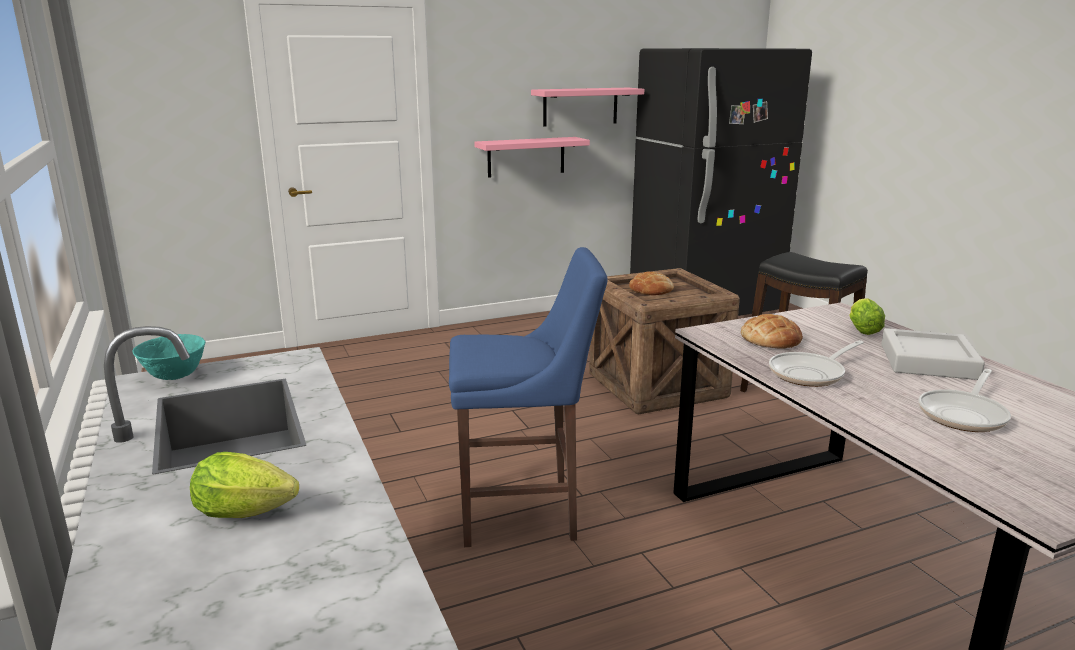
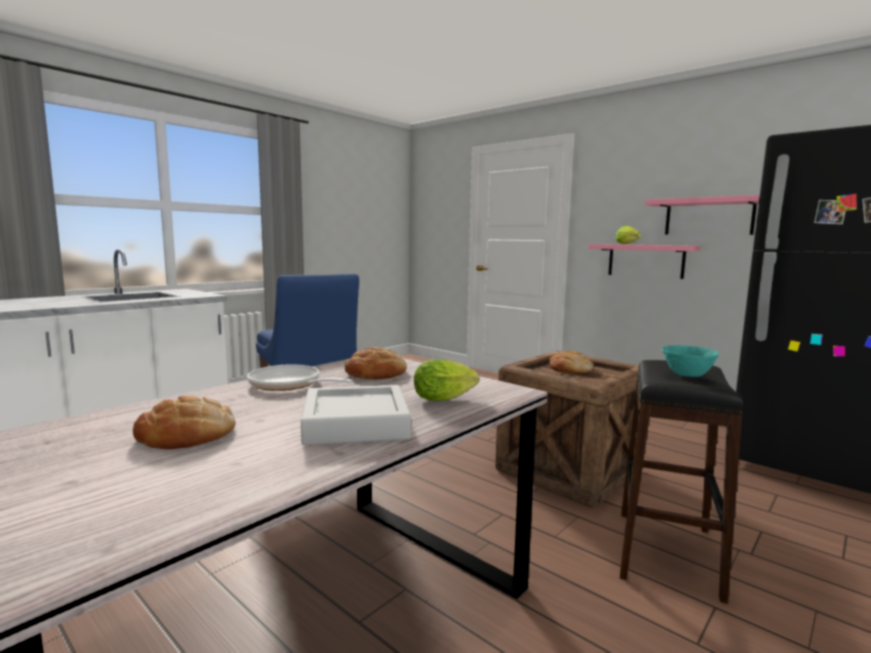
camera: 65 degrees right, 10 degrees down
turquoise bowl [132,334,205,380] -> turquoise bowl moved to [662,345,719,377]
lettuce [190,452,299,518] -> lettuce moved to [615,226,641,244]
frying pan [919,369,1011,432] -> bread [133,395,236,449]

